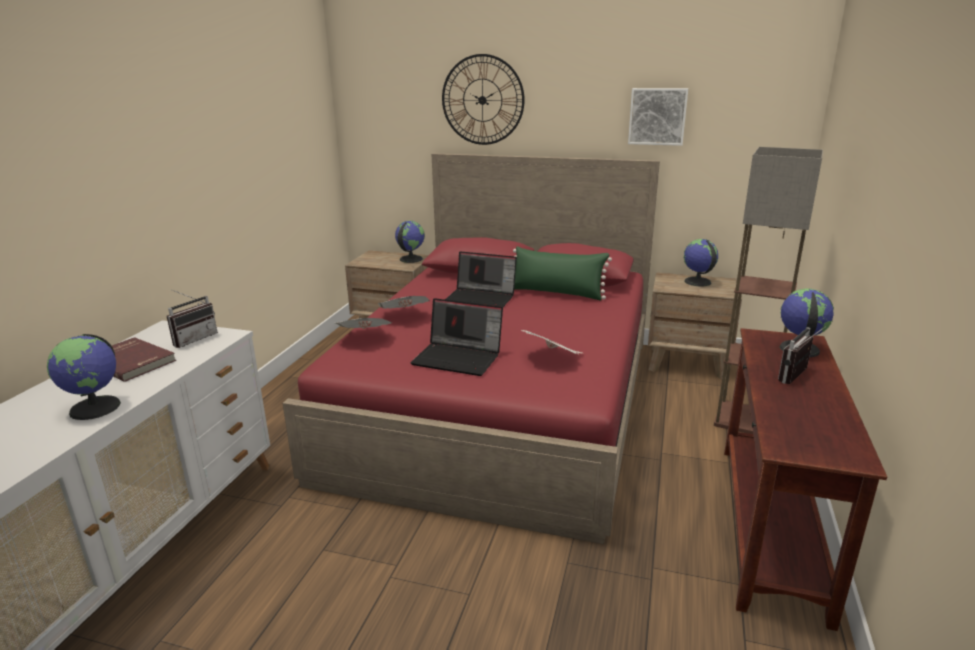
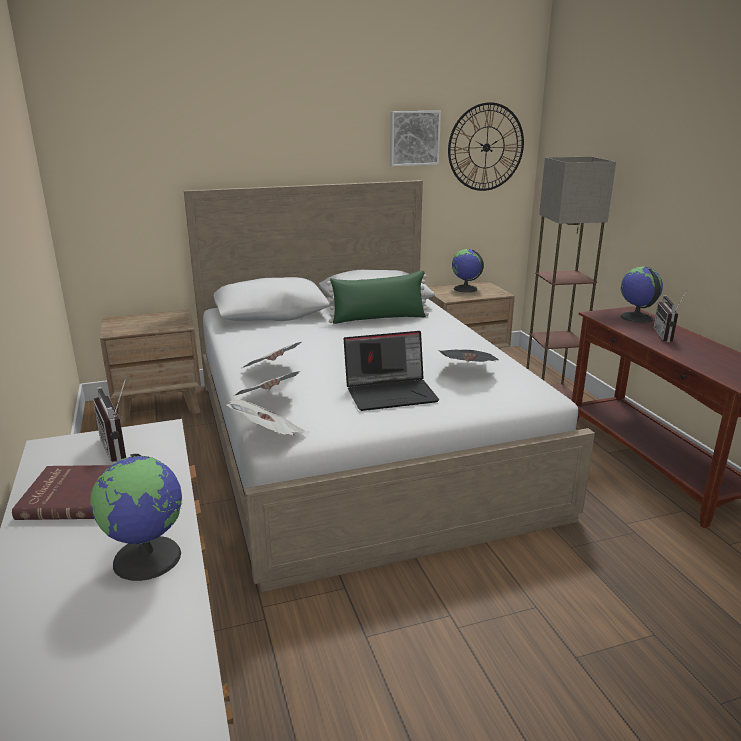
camera: 35 degrees left, 0 degrees up
radio [167,289,218,348] -> radio turned 150 degrees clockwise [93,376,127,462]
red bed [282,153,660,544] -> white bed [184,180,595,592]
globe [395,221,425,263] -> none
wall clock [442,54,525,145] -> wall clock moved to [448,102,524,191]
laptop [445,251,517,307] -> none
none -> newspaper [227,400,309,436]

